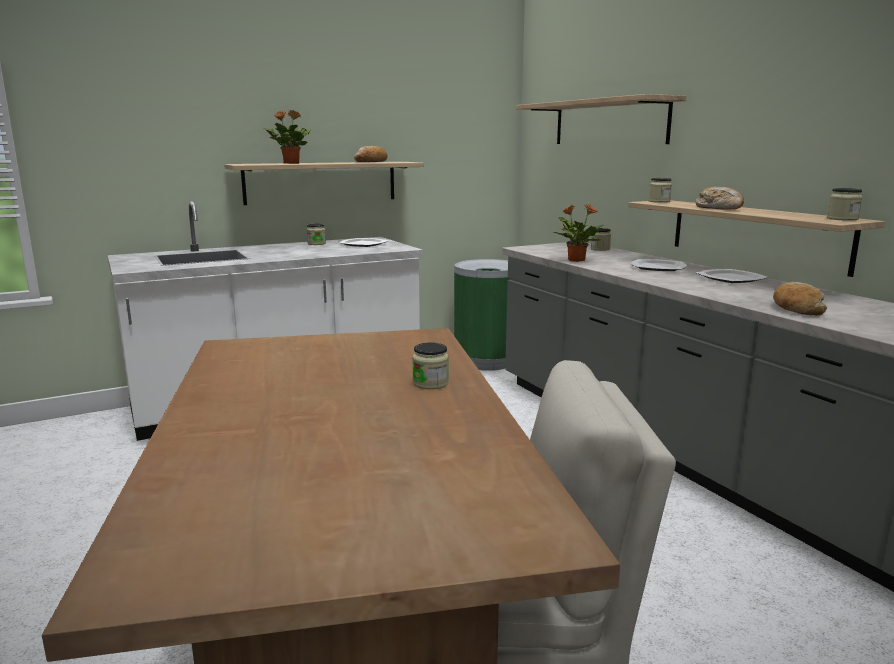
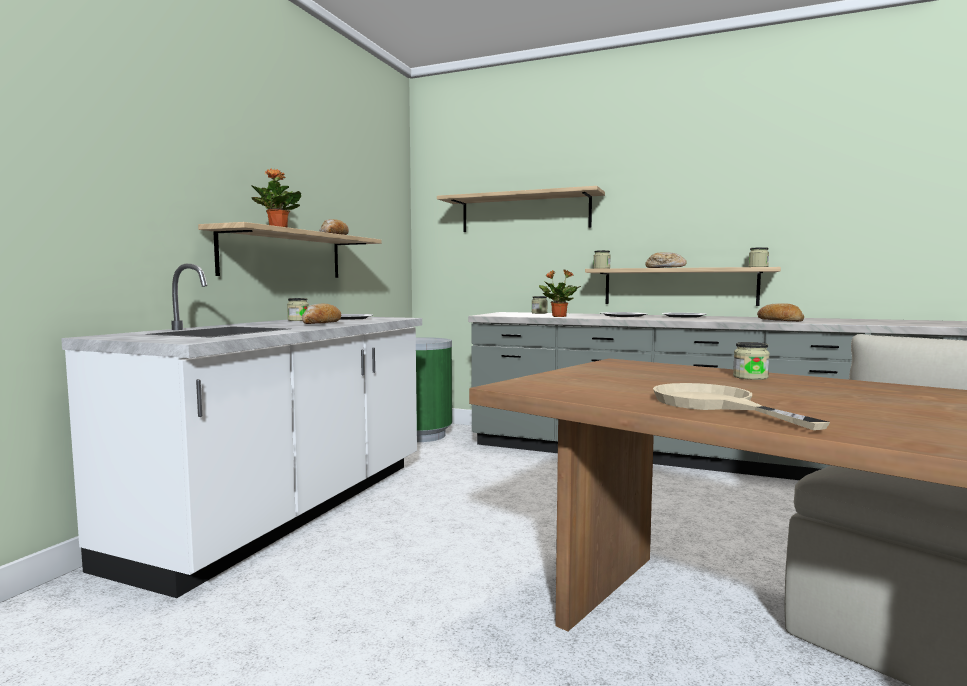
camera: 40 degrees left, 10 degrees down
none -> bread [302,304,341,324]
none -> beige frying pan [653,383,830,430]

